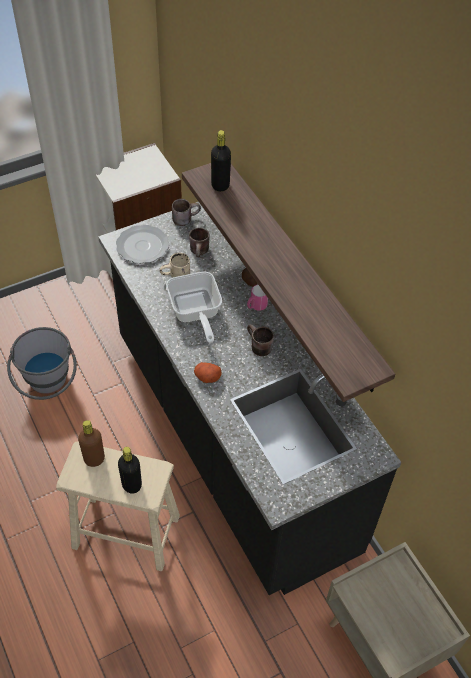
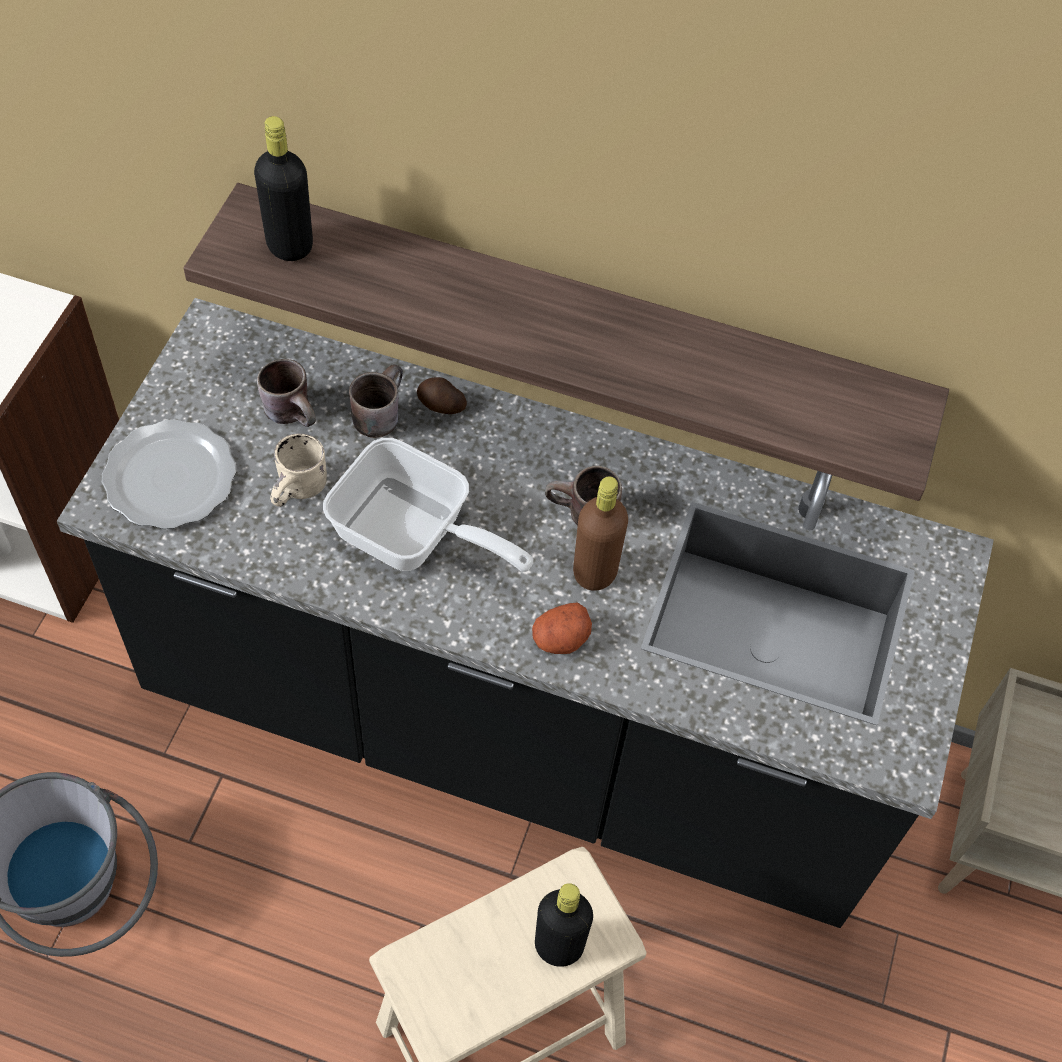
camera: 45 degrees left, 5 degrees up
brown bottle [78,420,105,467] -> brown bottle moved to [573,476,628,591]
brown mug [172,199,201,226] -> brown mug moved to [349,364,403,438]
pink mug [247,285,268,311] -> none

